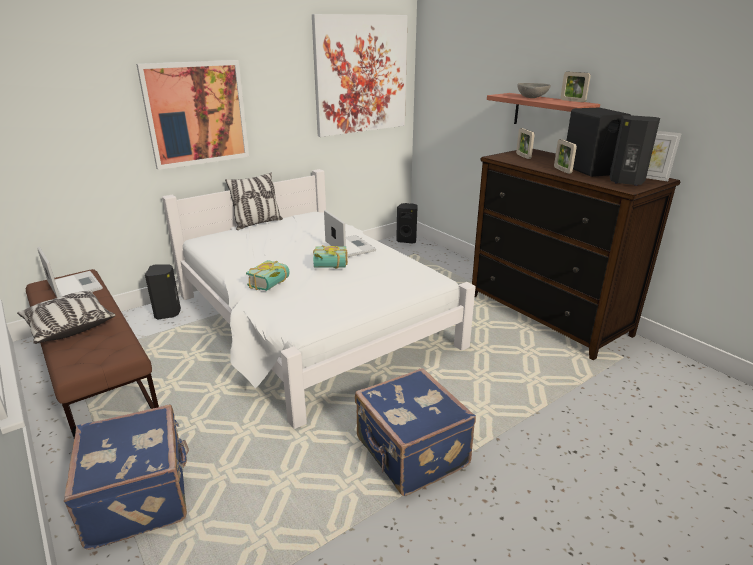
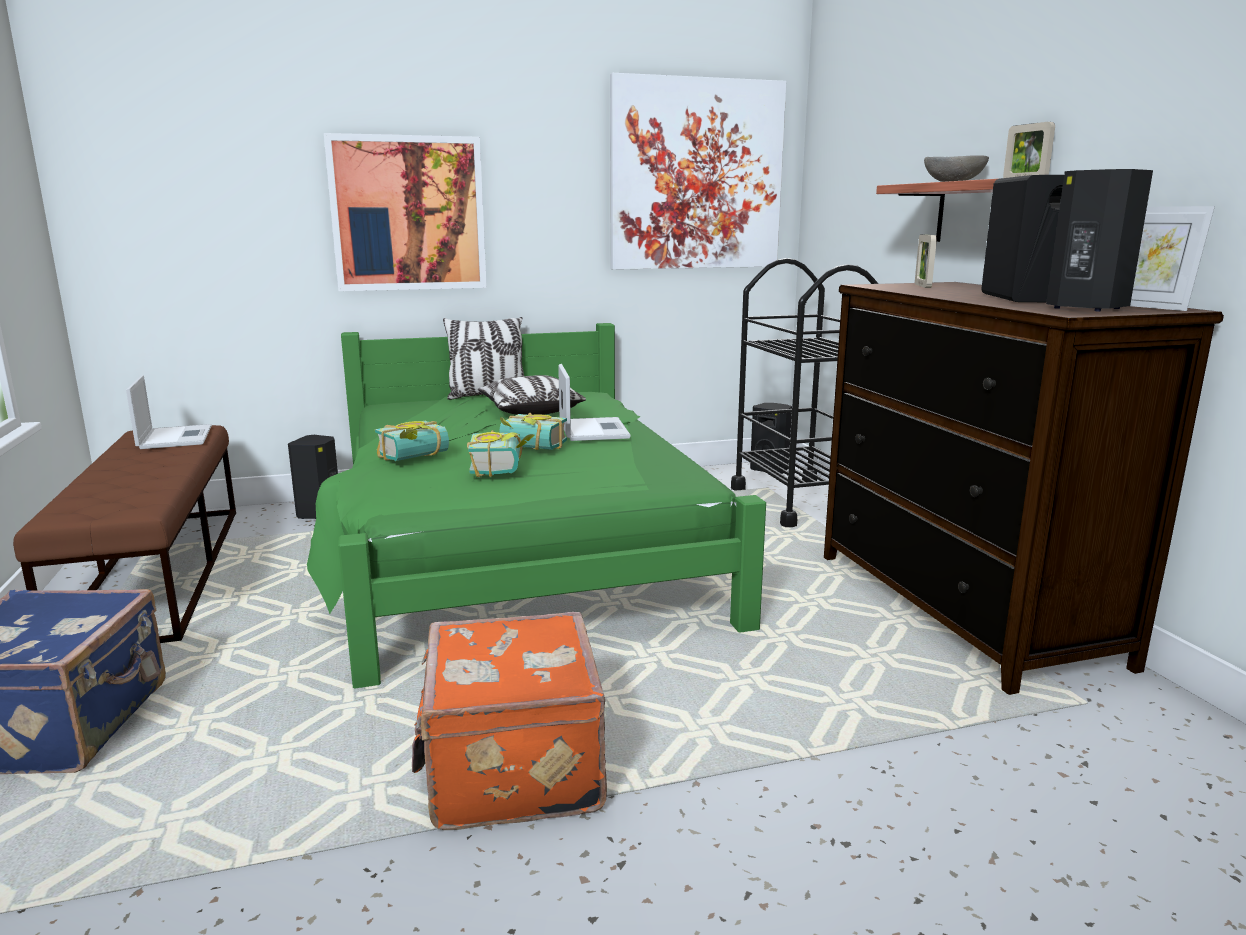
camera: 20 degrees right, 10 degrees down
pillow [17,291,115,344] -> pillow moved to [478,375,586,415]
white bed [162,169,476,429] -> green bed [307,323,766,688]
blue suitcase [355,368,476,496] -> orange suitcase [412,612,607,830]
picture frame [554,139,577,174] -> none
none -> book [467,430,535,477]
none -> black cart [731,258,878,527]

